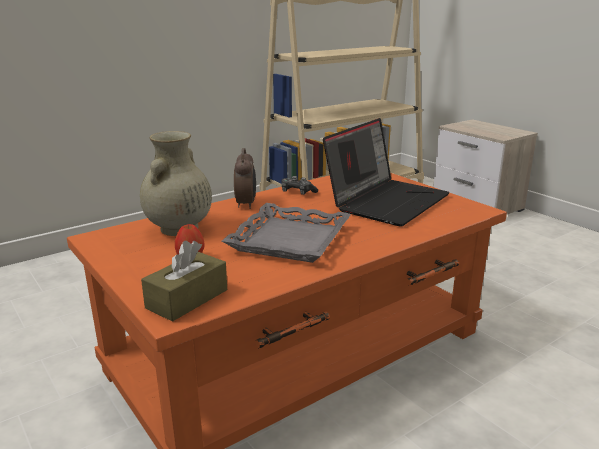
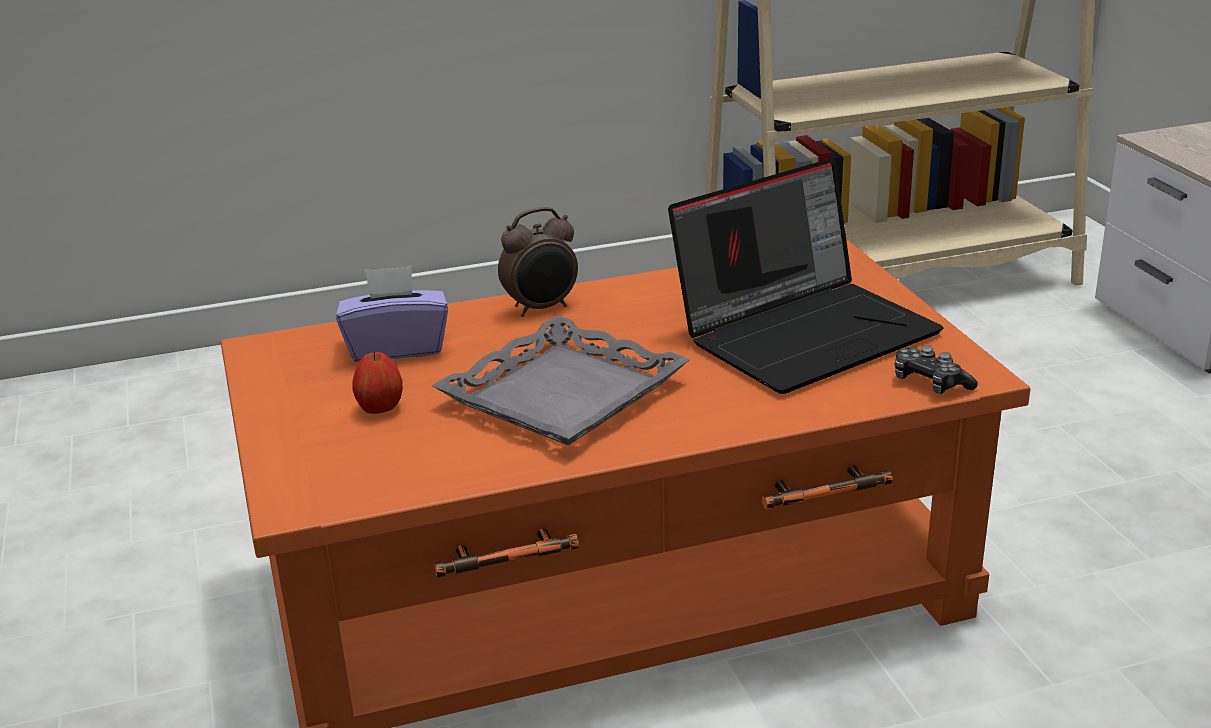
camera: 20 degrees right, 5 degrees up
beige vase [140,131,212,236] -> purple tissue box [336,266,448,362]
brown tissue box [141,241,227,322] -> none
alarm clock [234,148,256,209] -> alarm clock turned 45 degrees clockwise [498,207,578,317]
game controller [281,176,318,195] -> game controller moved to [895,345,978,394]

